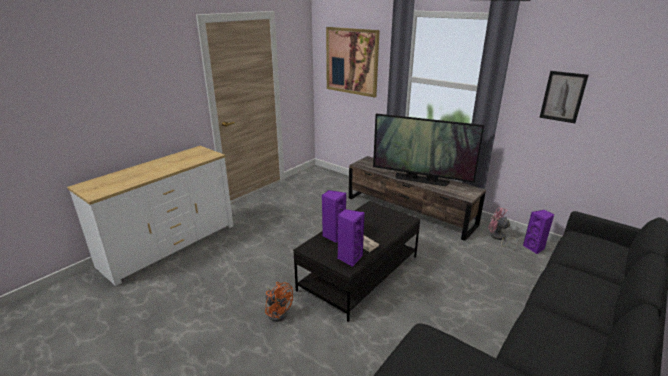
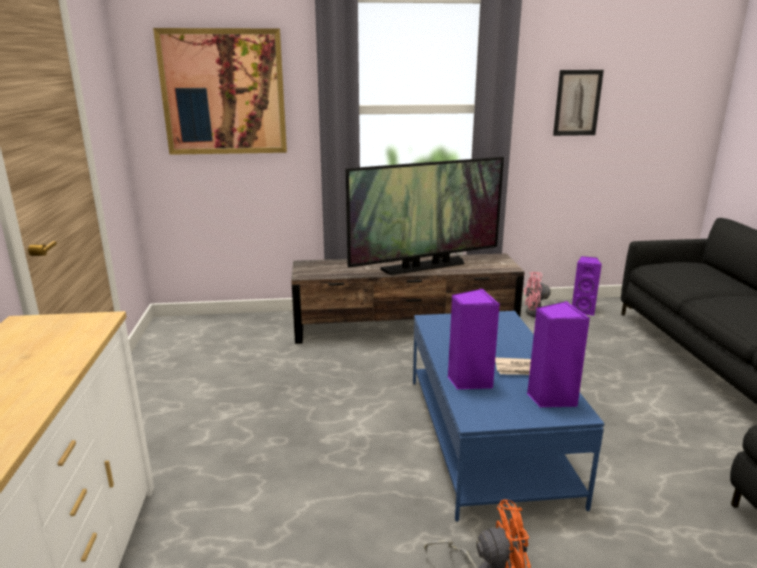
camera: 45 degrees left, 5 degrees down
black coffee table [293,201,420,322] -> blue coffee table [413,311,605,522]

